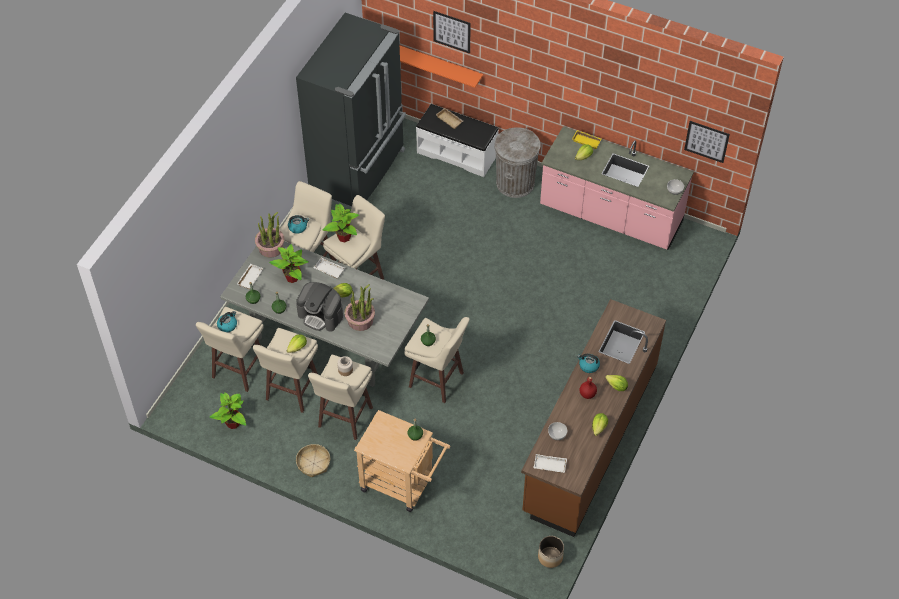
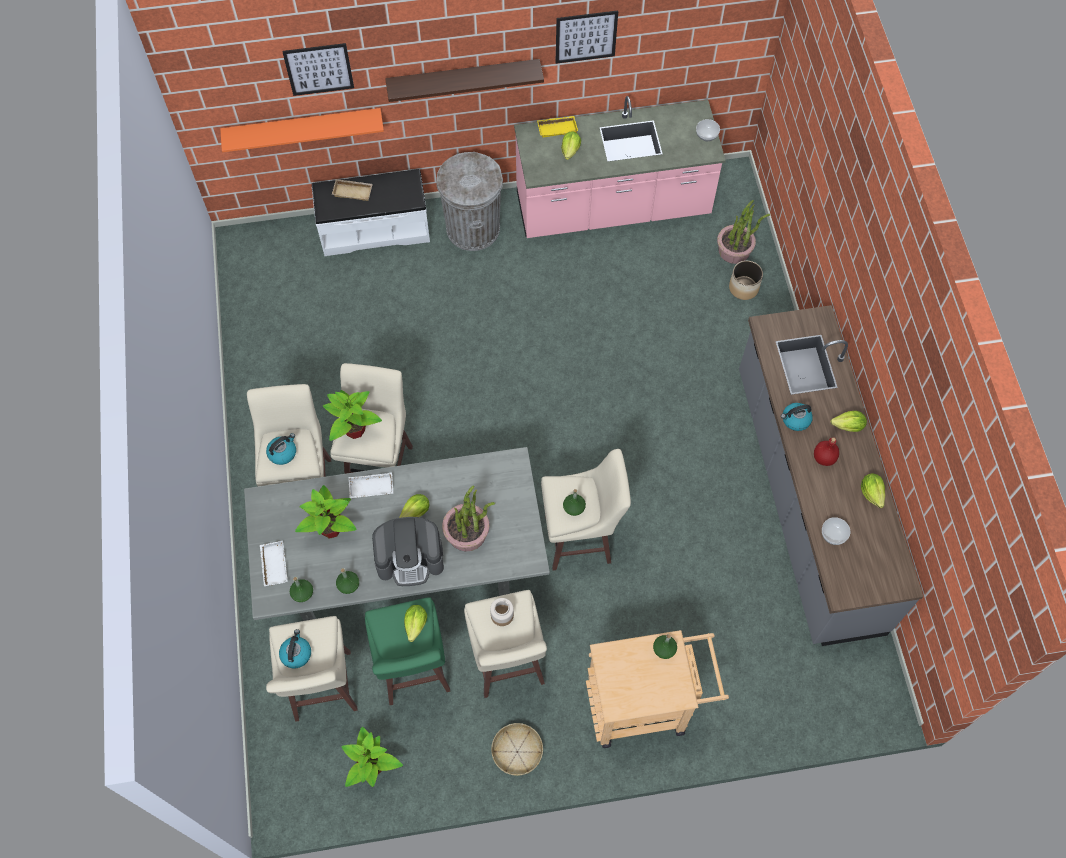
camera: 35 degrees left, 10 degrees up
beige stool [253,328,318,413] -> green stool [365,597,451,705]
potted plant [255,212,285,257] -> potted plant moved to [717,200,770,264]
black fridge [296,13,406,208] -> none
brown counter [521,299,666,537] -> grey counter [739,305,923,646]
white tray [534,454,567,473] -> none
planter [538,536,564,568] -> planter moved to [729,261,763,300]
picture [684,121,730,163] -> picture moved to [556,10,618,64]
none -> shelf [385,59,544,102]

